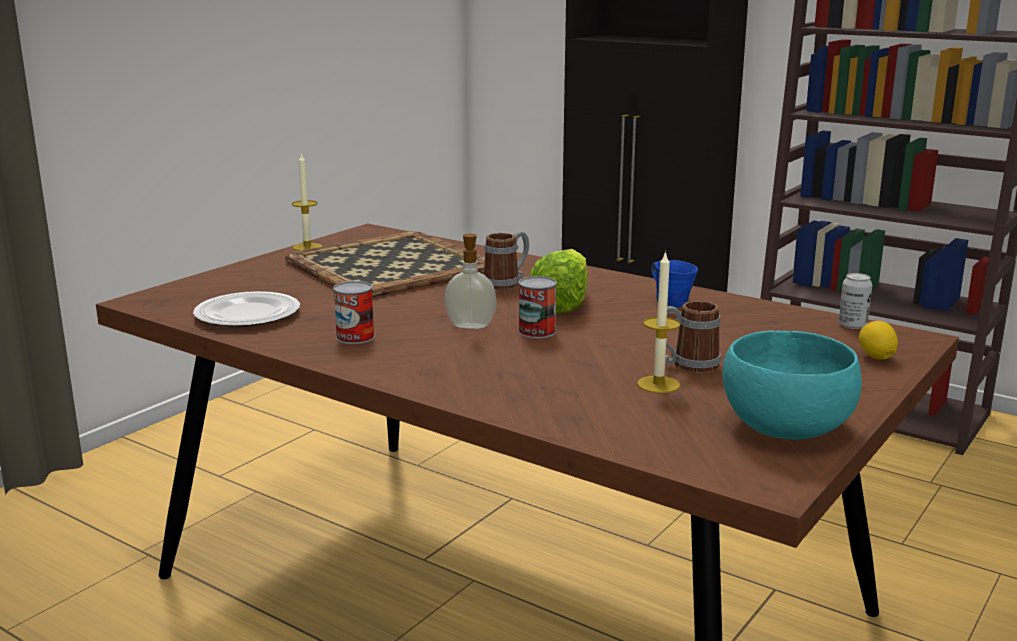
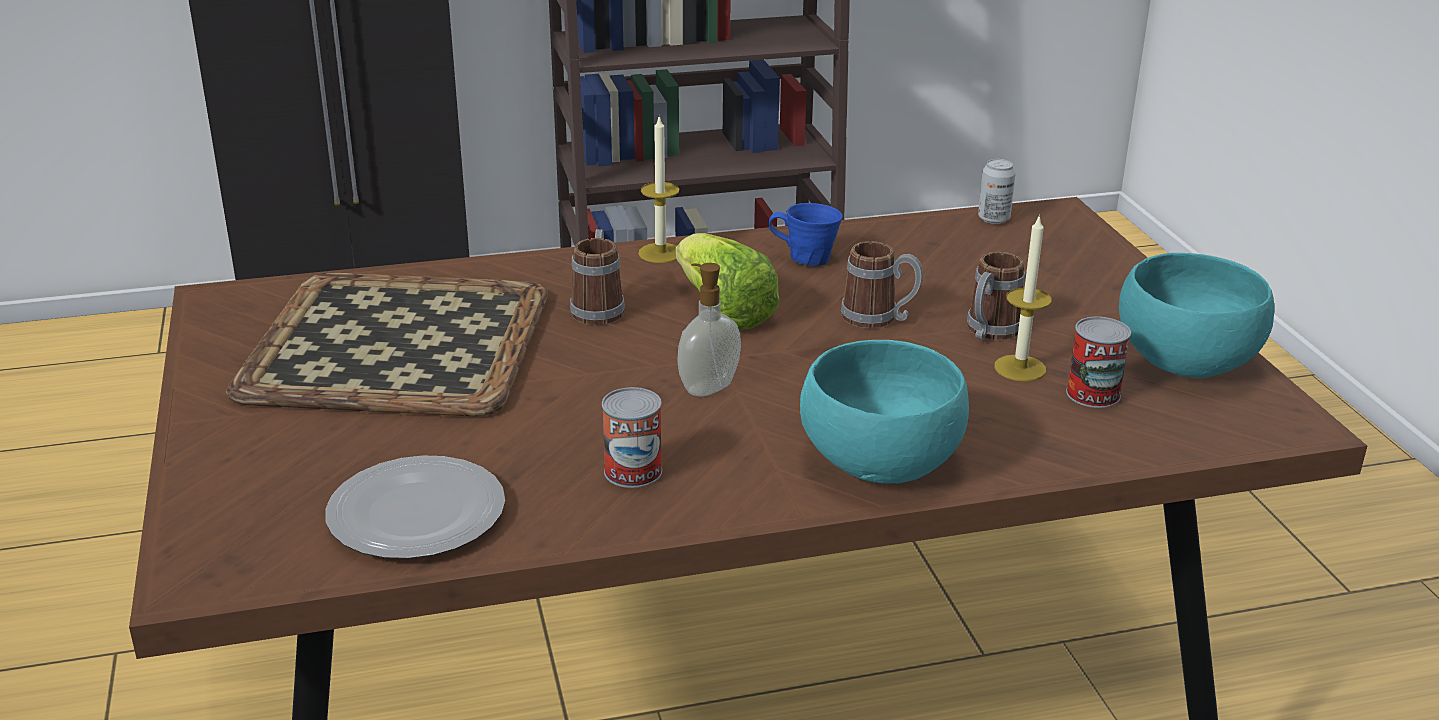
camera: 50 degrees left, 10 degrees up
candle [292,152,322,251] -> candle moved to [638,115,679,263]
can [518,276,557,338] -> can moved to [1066,317,1131,408]
lemon [859,321,898,360] -> none
none -> turquoise bowl [800,340,969,484]
none -> mug [841,241,923,328]

